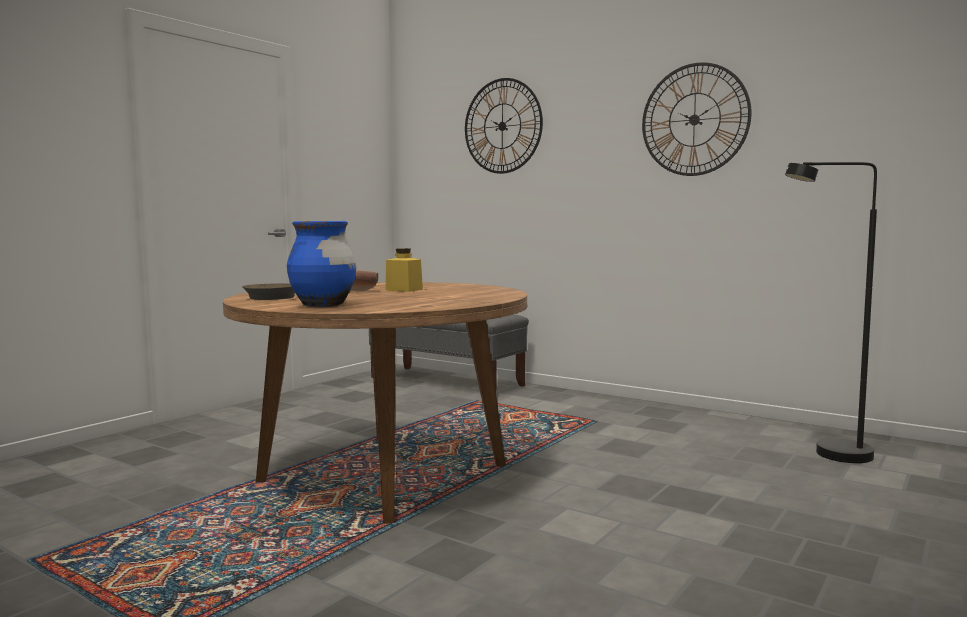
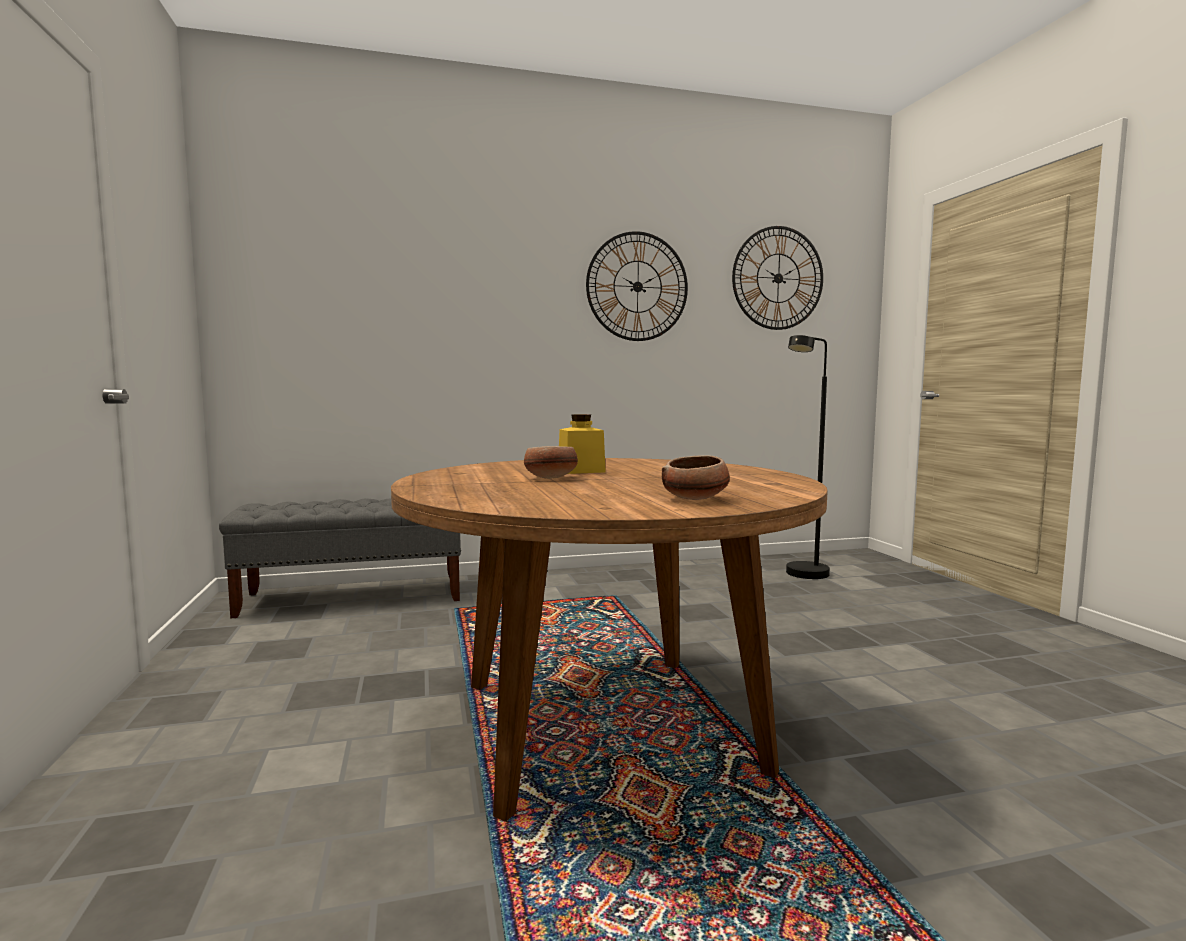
camera: 50 degrees left, 0 degrees up
brown frying pan [242,283,295,300] -> none
blue vase [287,221,356,307] -> bowl [662,455,730,500]
wall clock [465,78,543,174] -> wall clock moved to [732,226,823,330]

